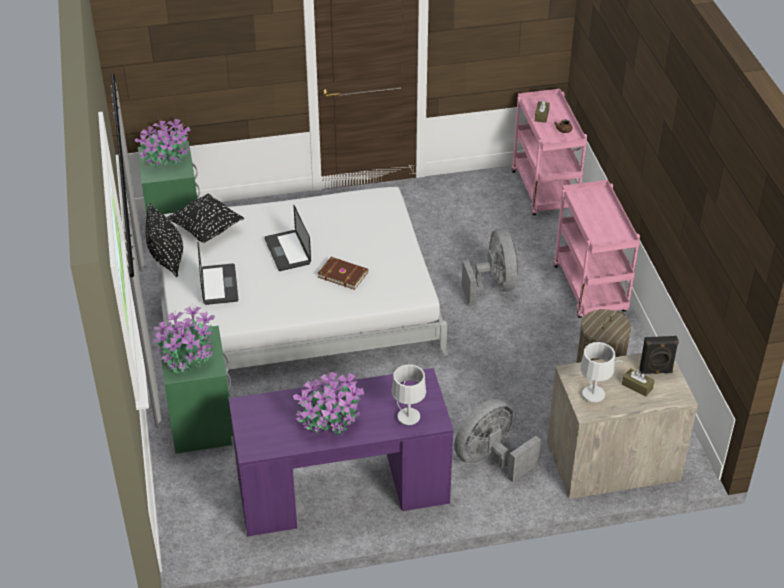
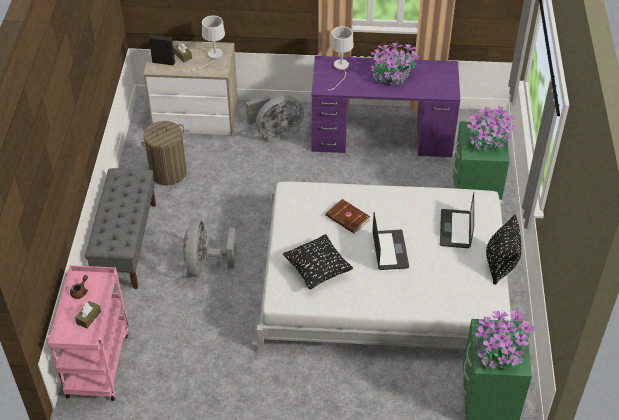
camera: 165 degrees left, 5 degrees up
black pillow [167,194,244,243] -> black pillow moved to [283,234,353,290]
pink cart [554,180,640,318] -> grey bench [85,168,156,289]

